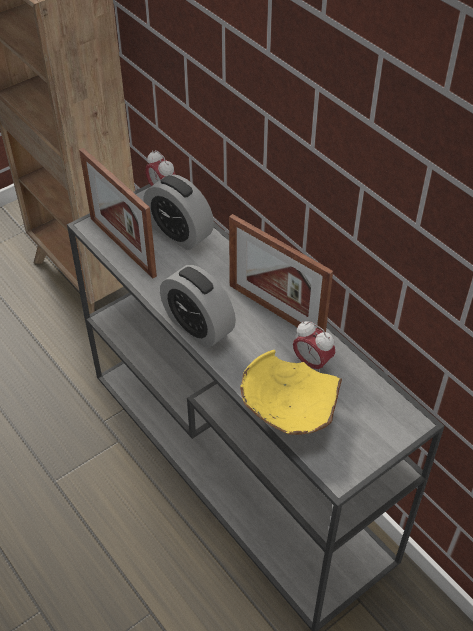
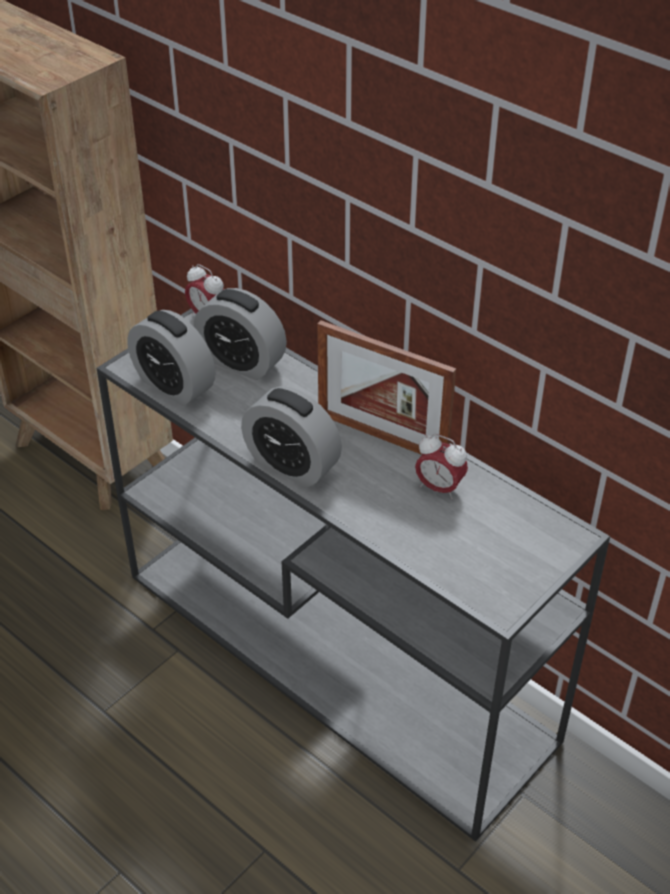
camera: 10 degrees left, 5 degrees down
picture frame [79,148,157,279] -> alarm clock [127,310,216,406]
yellow bowl [240,350,342,435] -> none

